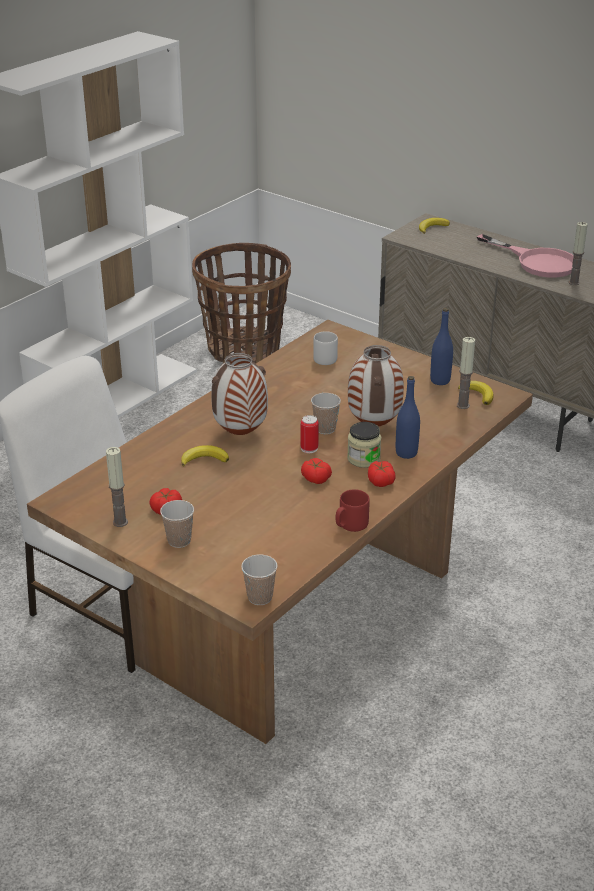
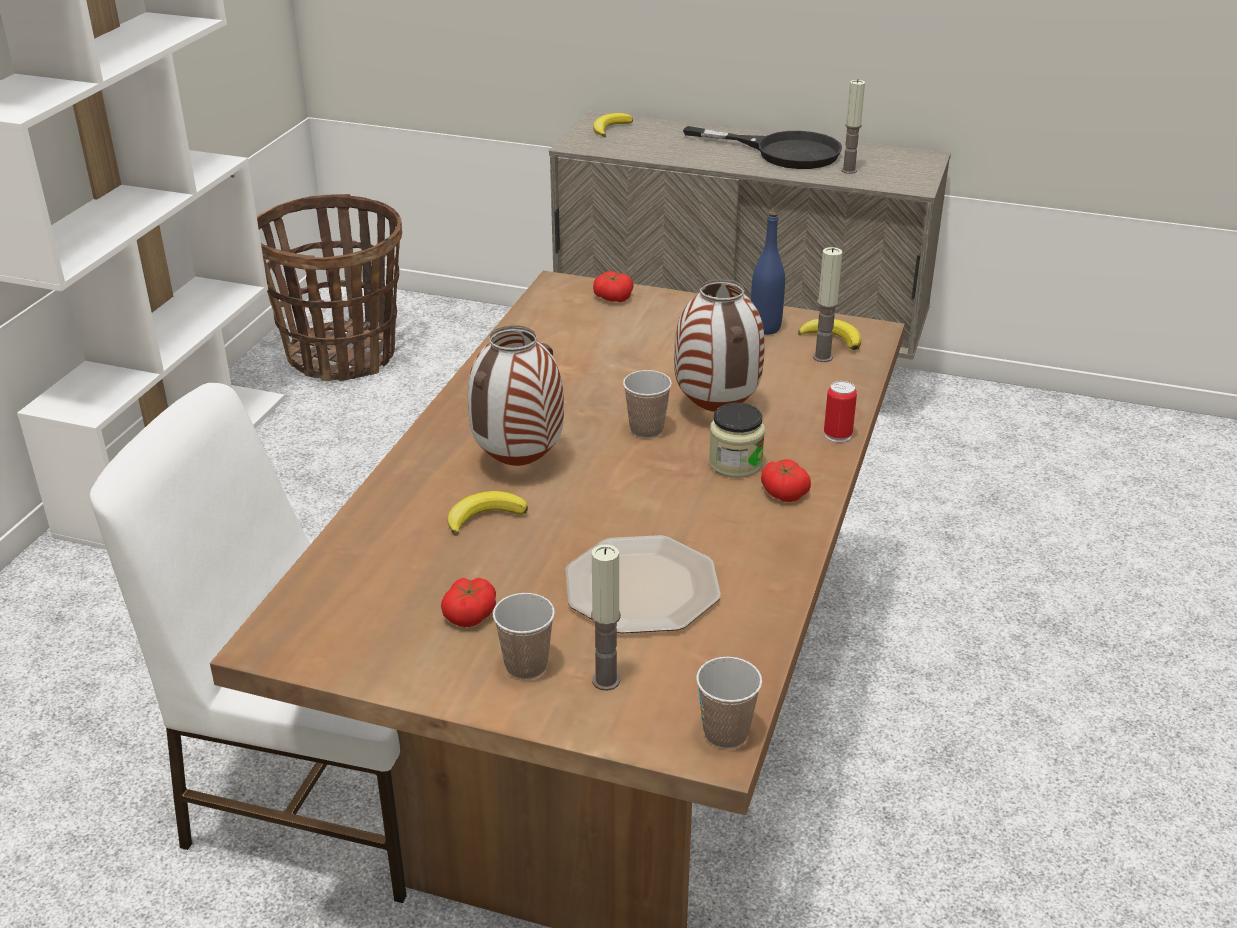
camera: 20 degrees left, 0 degrees up
candle [106,447,128,527] -> candle moved to [591,544,621,691]
can [300,415,319,453] -> can moved to [824,381,857,442]
tomato [301,458,332,484] -> tomato moved to [593,271,634,302]
grey mug [313,331,338,365] -> none
red mug [336,489,370,532] -> none
blue bottle [396,376,420,459] -> none
pink frying pan [477,234,574,278] -> black frying pan [683,126,842,169]
none -> plate [565,535,721,634]

